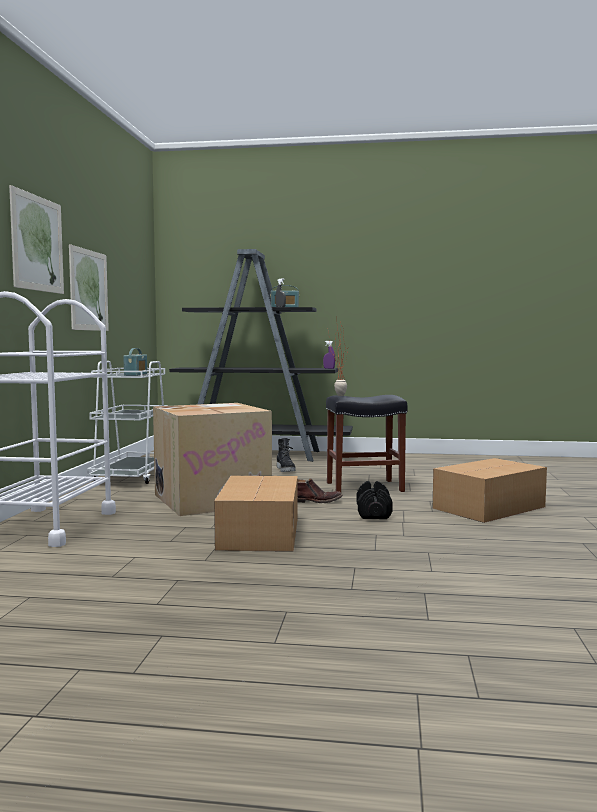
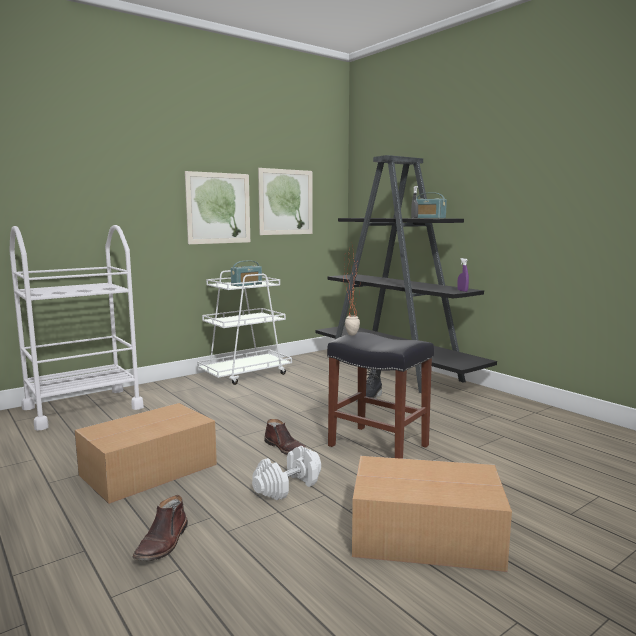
camera: 45 degrees right, 5 degrees up
picture [9,185,64,294] -> picture moved to [258,168,313,235]
cardboard box [153,403,272,516] -> none
black dumbbell [357,481,393,519] -> white dumbbell [252,446,321,500]
none -> brown boot [132,495,188,561]

